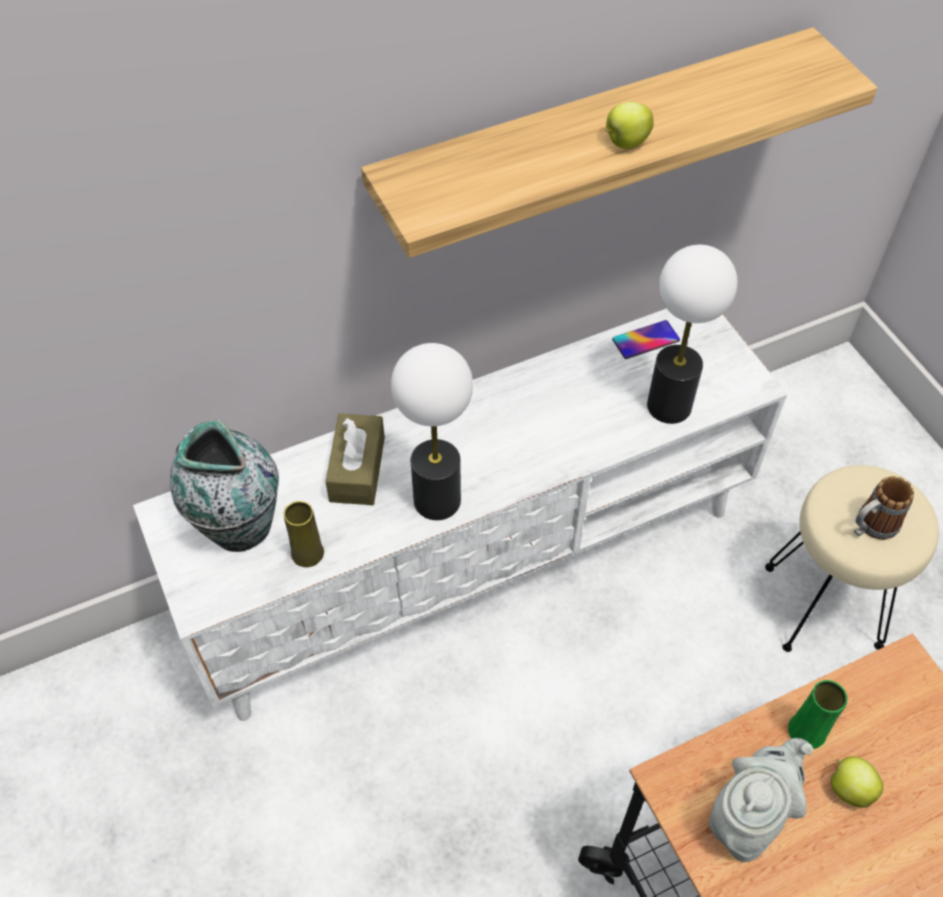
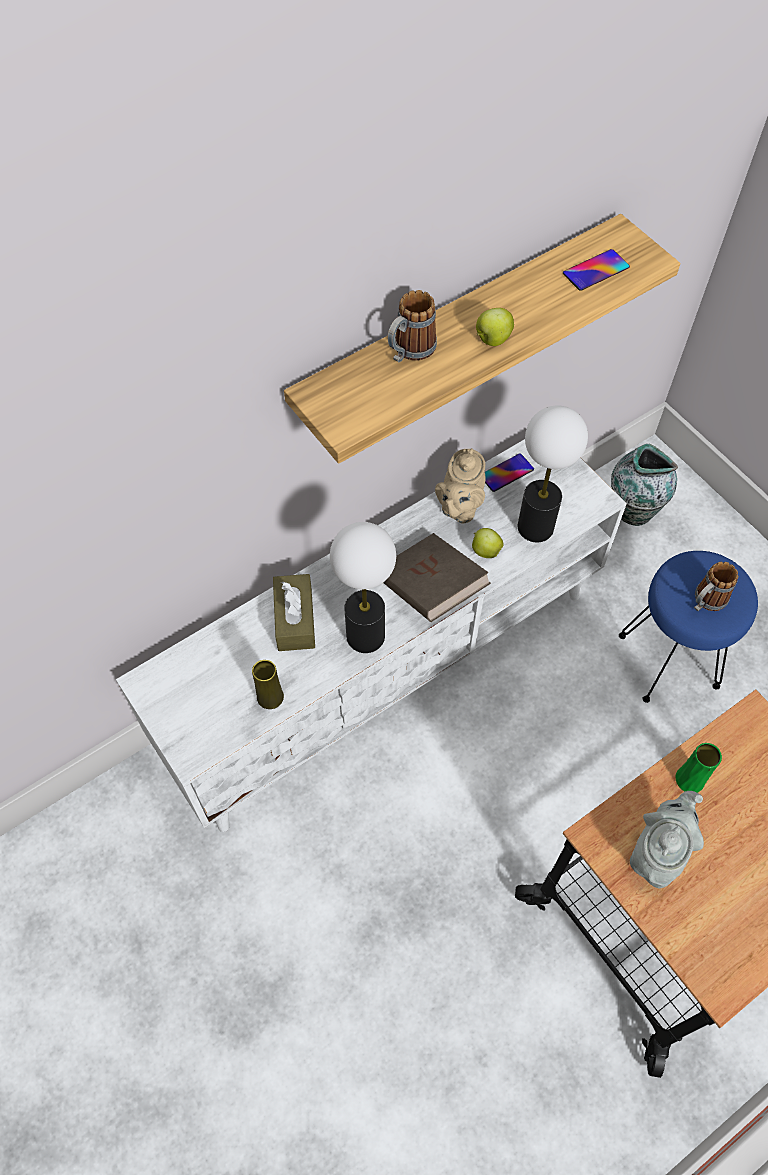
camera: 10 degrees left, 5 degrees up
vase [170,420,279,552] -> vase moved to [611,444,678,526]
beige stool [765,465,939,652] -> blue stool [619,551,758,703]
apple [831,756,884,808] -> apple moved to [472,528,504,558]
none -> brown book [383,533,491,622]
none -> mug [388,290,437,362]
none -> beige teapot [435,448,486,524]
none -> phone [563,249,630,291]

